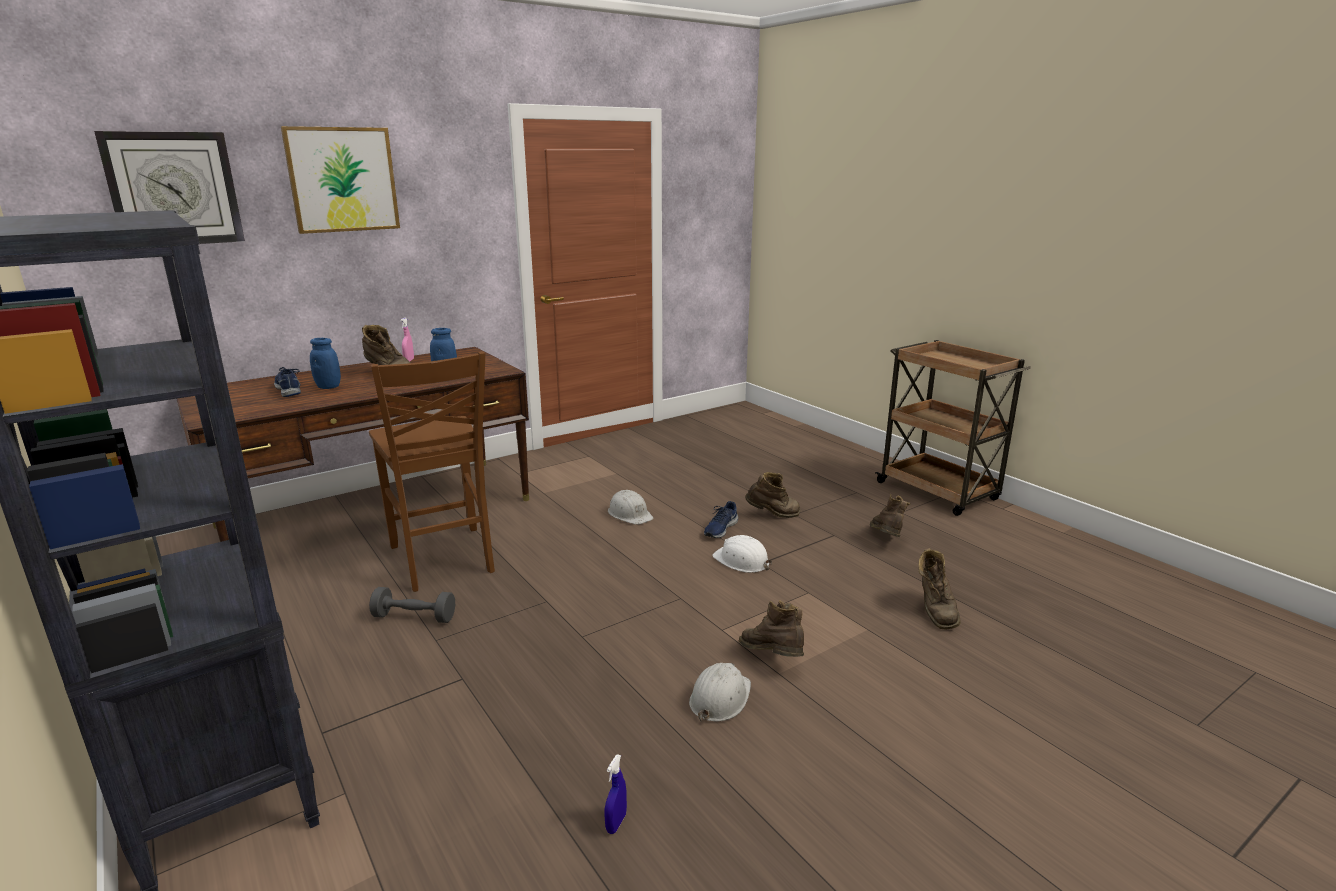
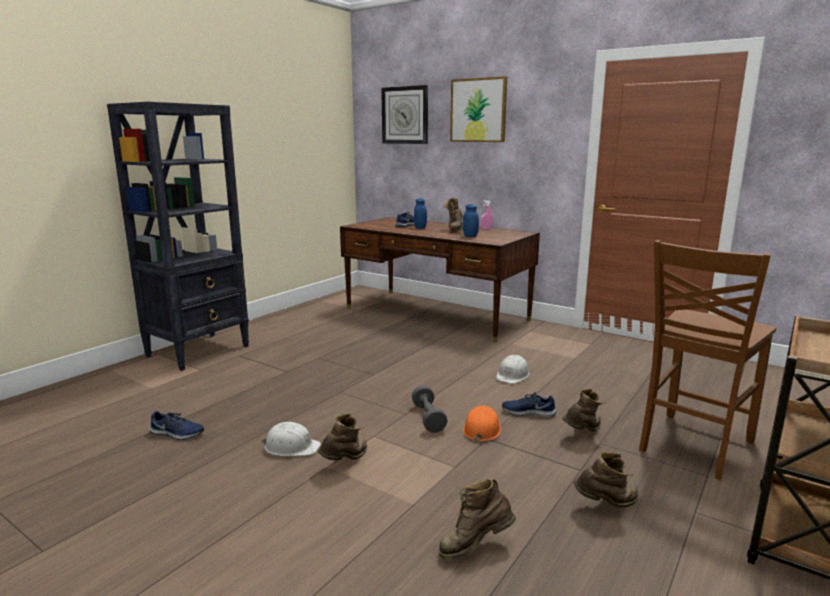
camera: 70 degrees right, 5 degrees down
brown chair [369,351,495,592] -> brown chair moved to [639,240,776,480]
grey dumbbell [369,587,455,623] -> grey dumbbell moved to [412,386,447,433]
blue spray bottle [605,754,627,834] -> blue shoe [149,411,204,440]
white hard hat [712,535,772,573] -> orange hard hat [463,405,501,443]
brown boot [745,472,800,518] -> brown boot turned 105 degrees counterclockwise [562,388,606,432]

